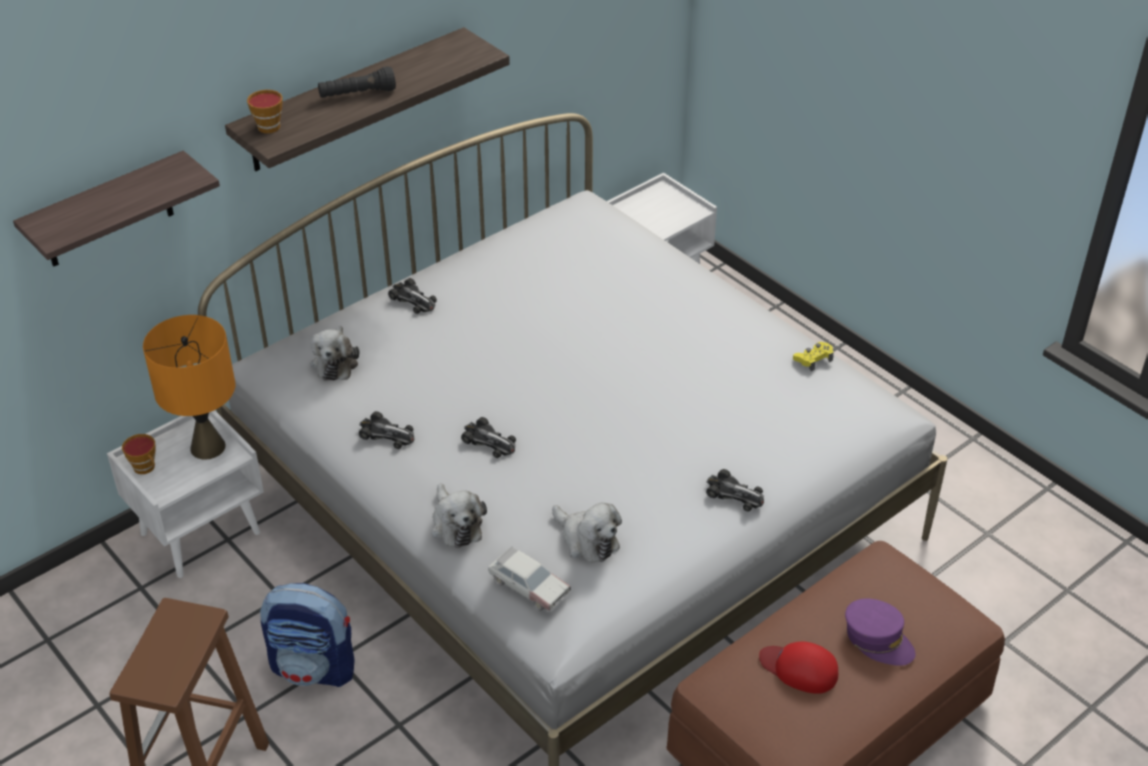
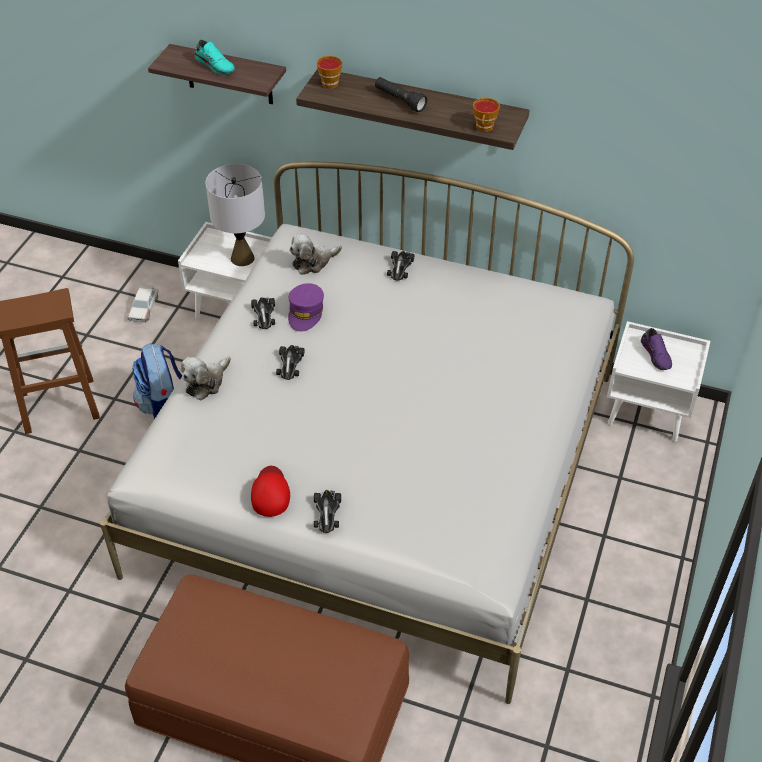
camera: 60 degrees right, 5 degrees up
cup [122,434,155,474] -> cup moved to [473,98,500,132]
orange table lamp [143,315,235,460] -> grey table lamp [206,164,265,266]
toy car [488,547,571,612] -> toy car moved to [127,285,159,323]
plush toy [552,503,622,562] -> none
red cap [759,642,838,694] -> red cap moved to [251,466,290,517]
yellow game controller [793,342,834,371] -> none
purple cap [845,599,915,666] -> purple cap moved to [288,283,324,331]
none -> turquoise shoe [195,40,235,75]
none -> purple shoe [641,328,672,370]

